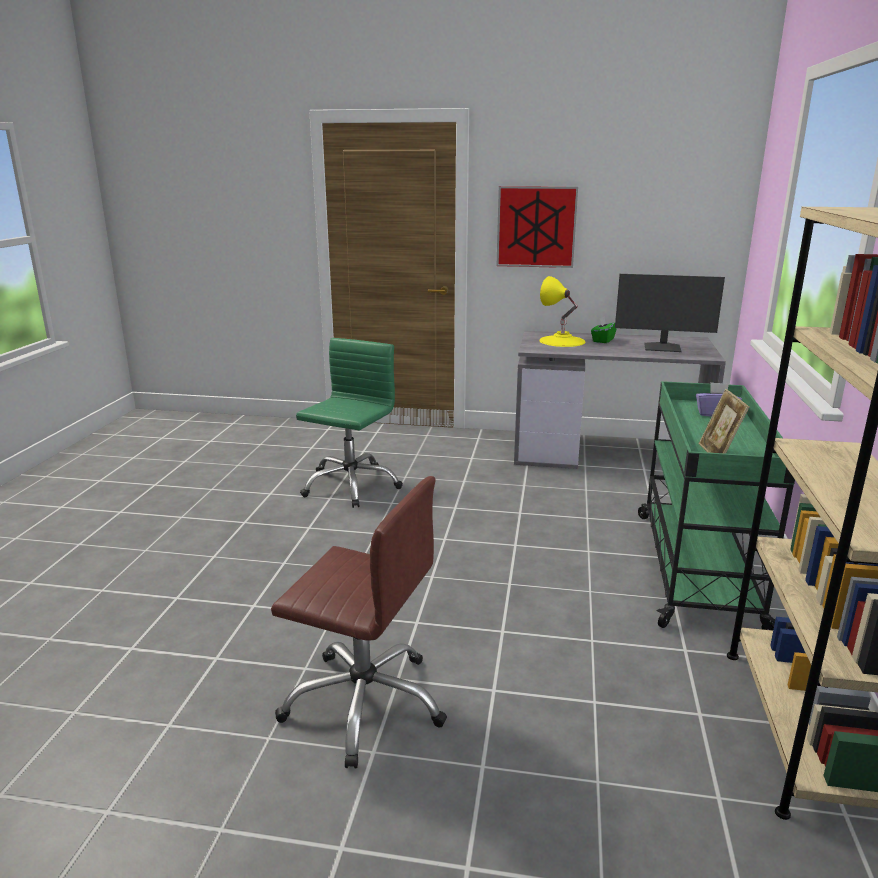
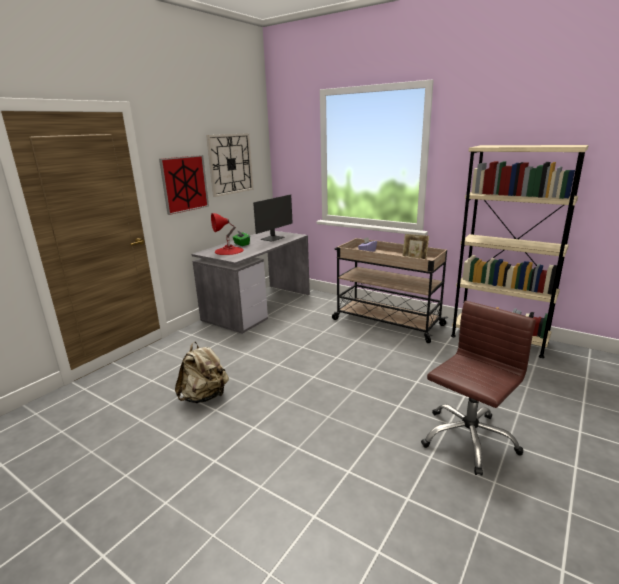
camera: 65 degrees left, 0 degrees up
green office chair [296,338,403,508] -> beige backpack [175,342,229,403]
yellow table lamp [539,276,586,347] -> red table lamp [211,213,244,255]
green cart [638,381,795,630] -> beige cart [332,238,448,343]
none -> wall clock [206,133,253,197]

